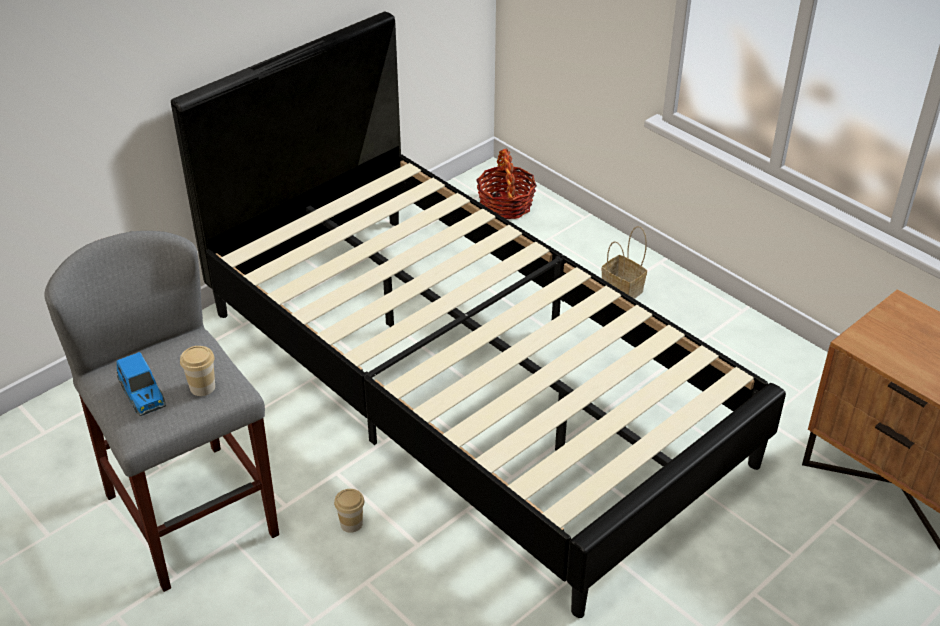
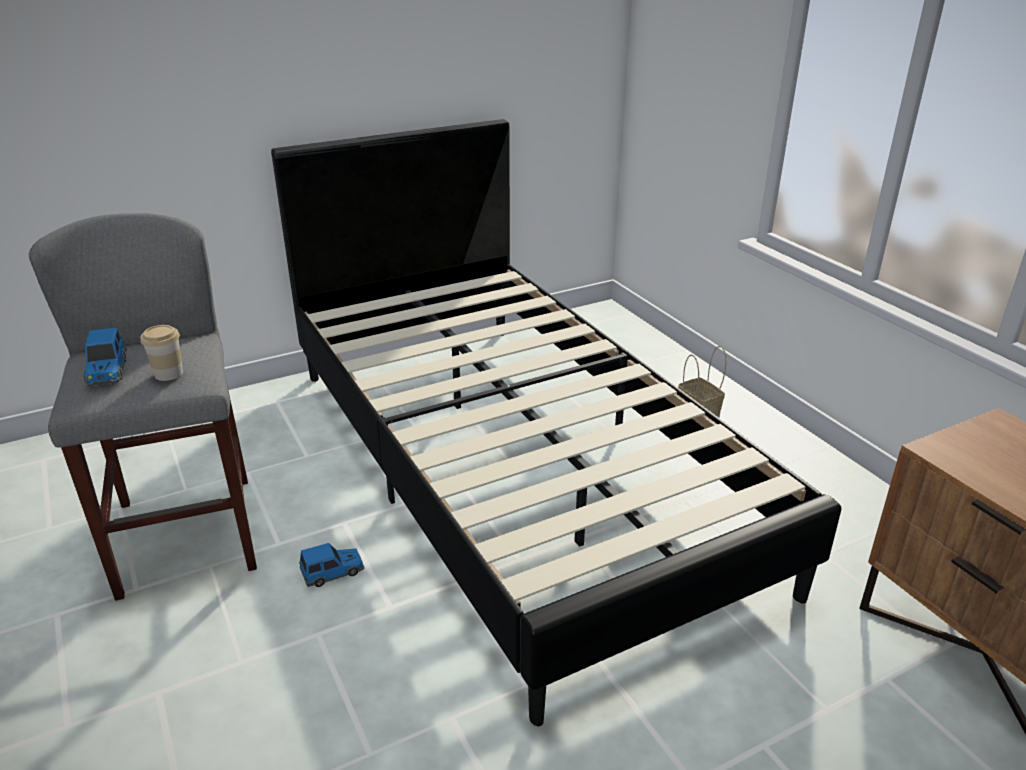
camera: 15 degrees right, 10 degrees down
cup [334,489,364,533] -> toy car [299,543,365,587]
basket [476,149,537,219] -> none

